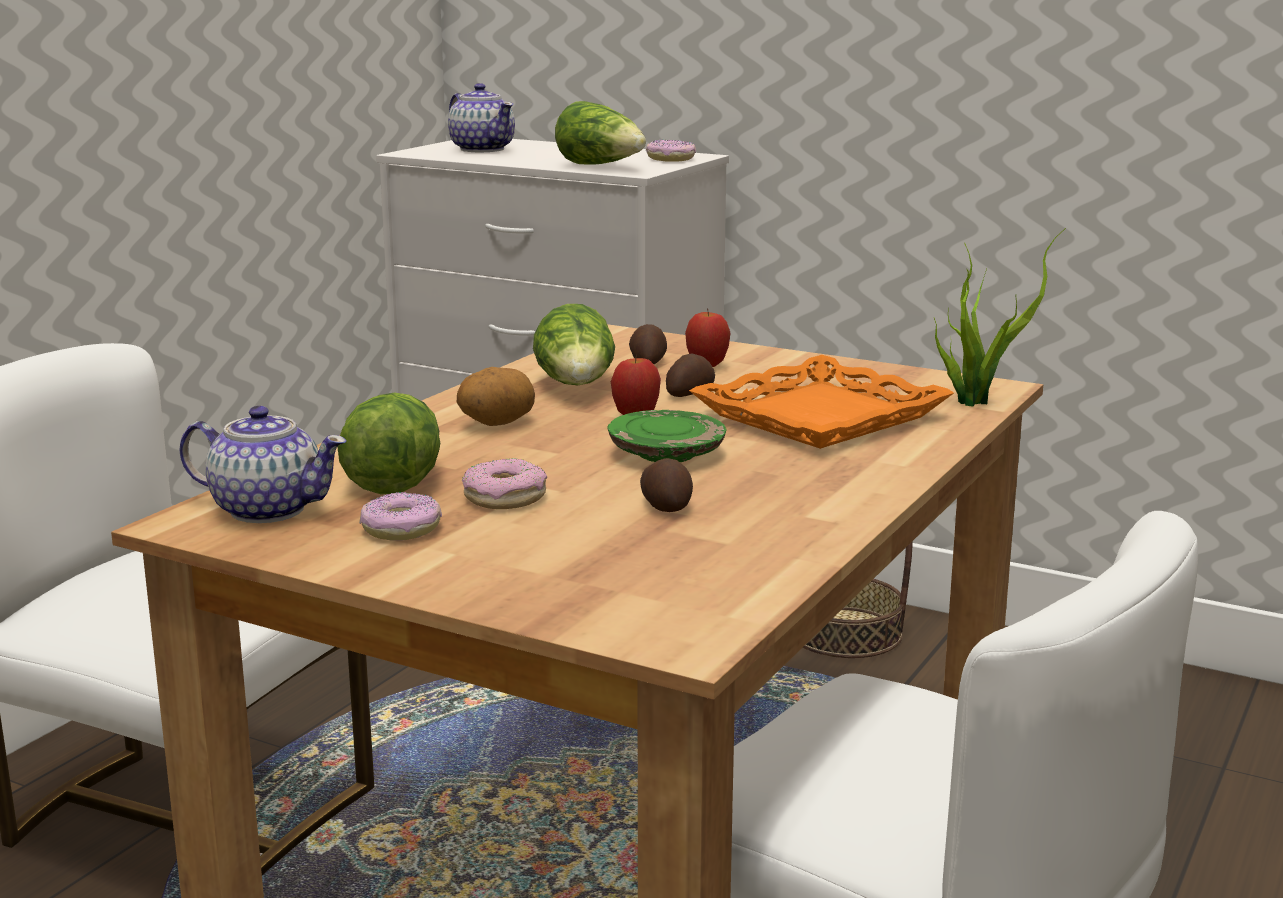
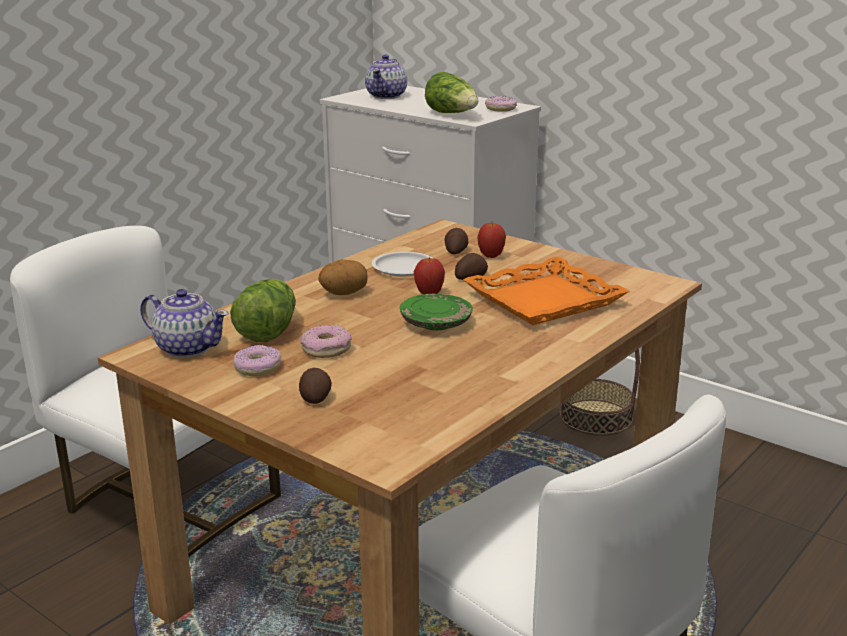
camera: 10 degrees right, 5 degrees up
teapot [448,83,515,152] -> teapot turned 45 degrees clockwise [365,54,407,99]
lettuce [533,304,615,385] -> white plate [372,252,432,277]
potato [640,458,693,512] -> potato moved to [299,368,332,404]
potted plant [934,228,1066,407] -> none

